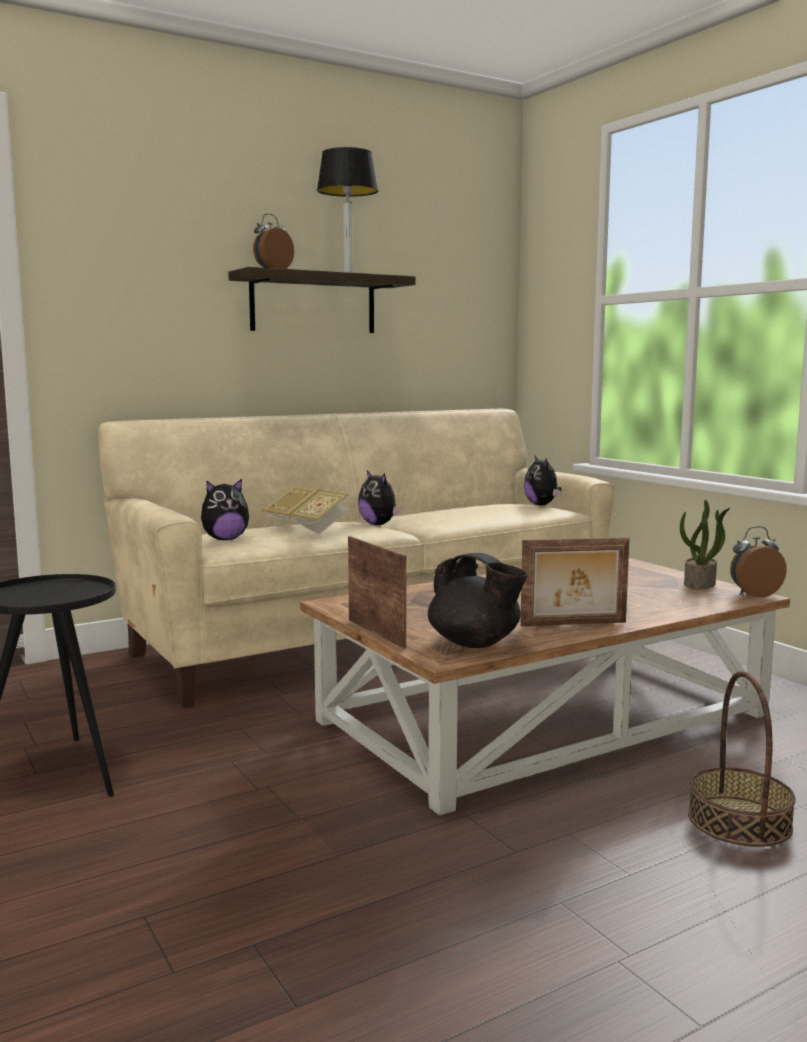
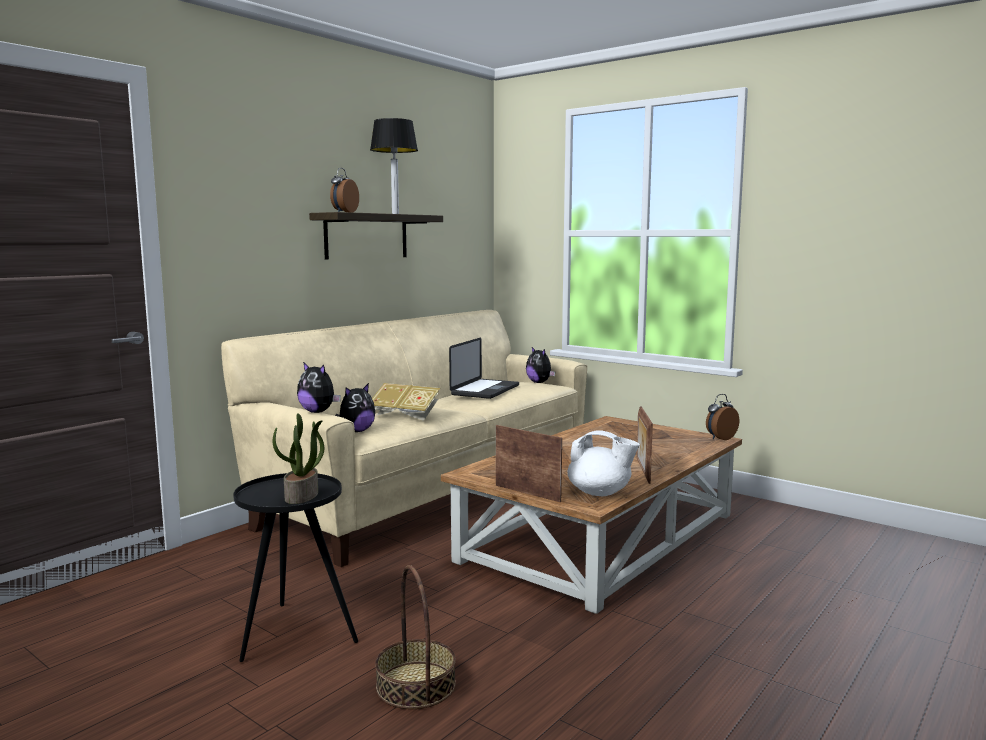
camera: 20 degrees left, 0 degrees up
plush toy [358,470,402,525] -> plush toy moved to [297,362,341,413]
black teapot [428,553,528,648] -> white teapot [567,431,639,496]
picture frame [520,537,630,626] -> picture frame turned 120 degrees clockwise [636,407,653,484]
potted plant [680,500,730,589] -> potted plant moved to [273,413,324,504]
basket [688,671,796,847] -> basket moved to [375,565,456,709]
none -> laptop [449,337,519,399]

